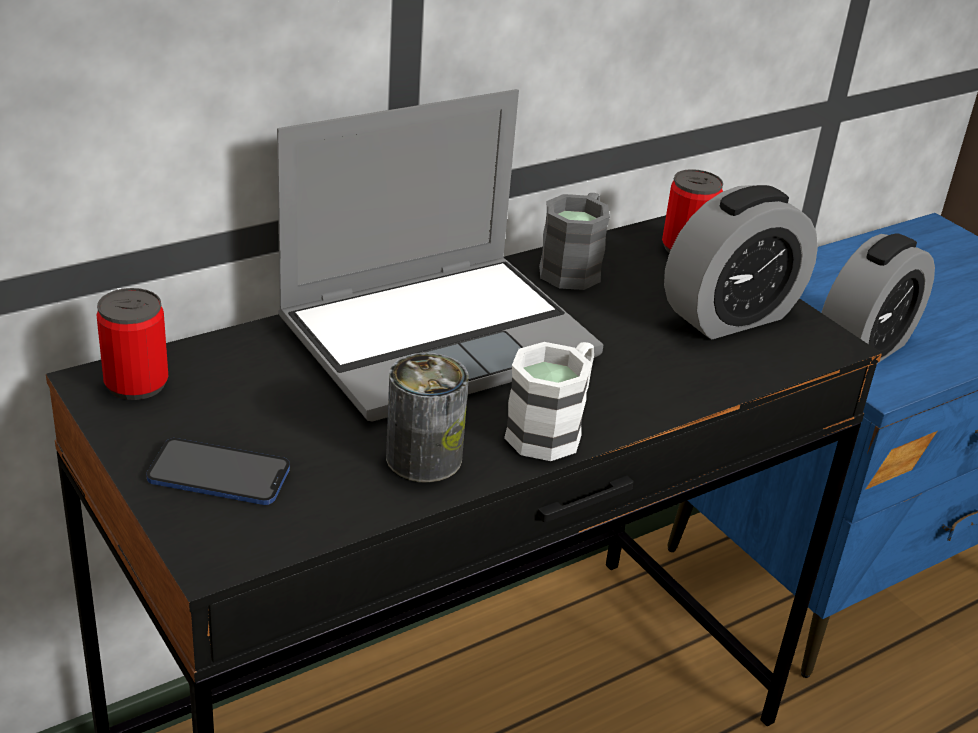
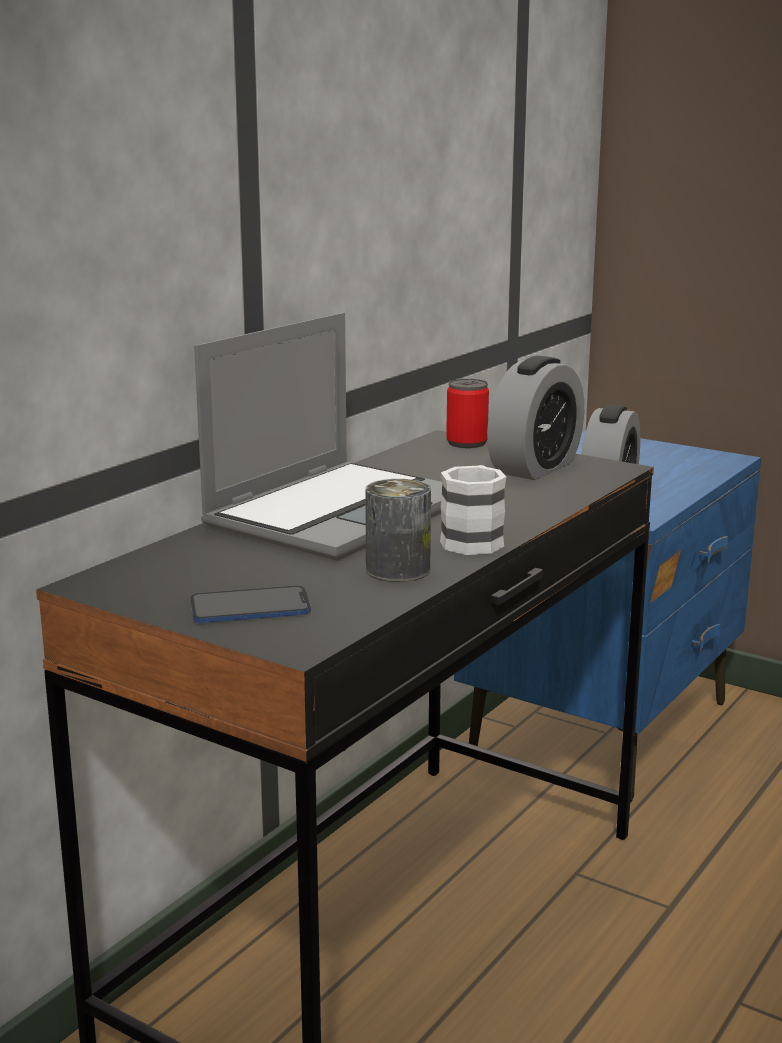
camera: 20 degrees left, 15 degrees down
can [96,288,168,400] -> none
grey mug [539,193,610,290] -> none

